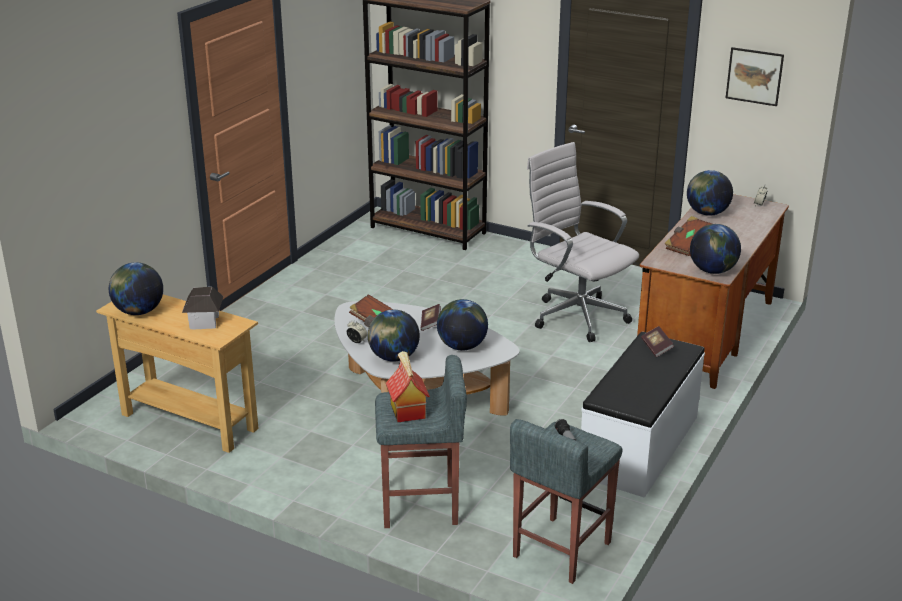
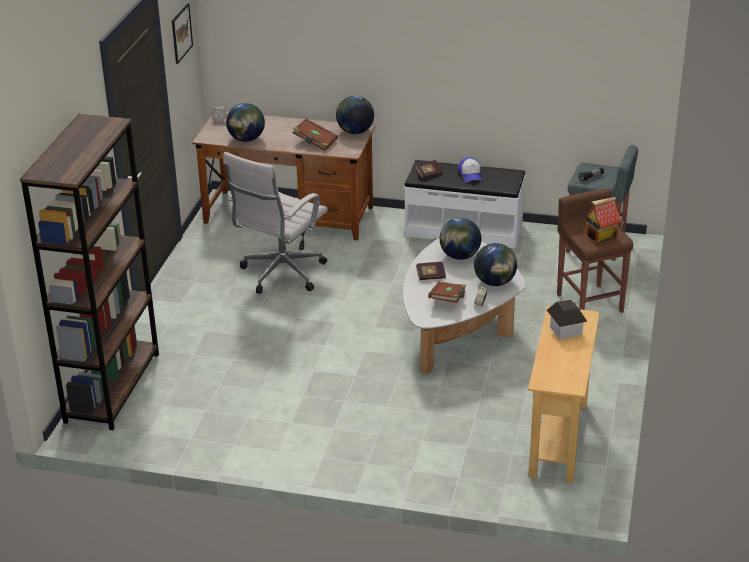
camera: 105 degrees left, 5 degrees up
globe [109,262,163,315] -> none
grey stool [375,355,467,528] -> brown stool [557,189,633,313]
none -> cap [458,157,482,182]

